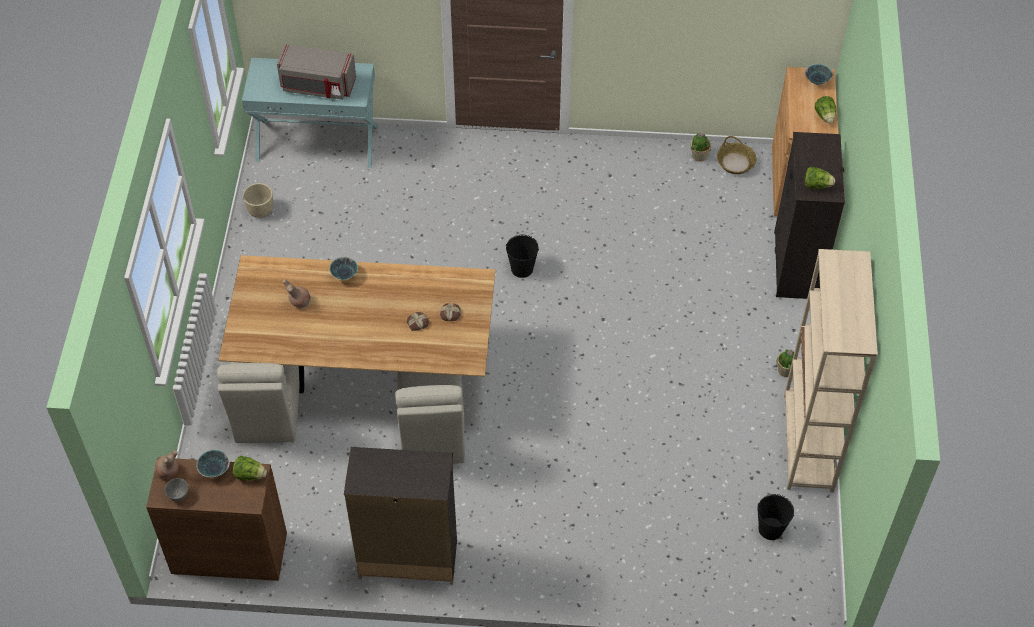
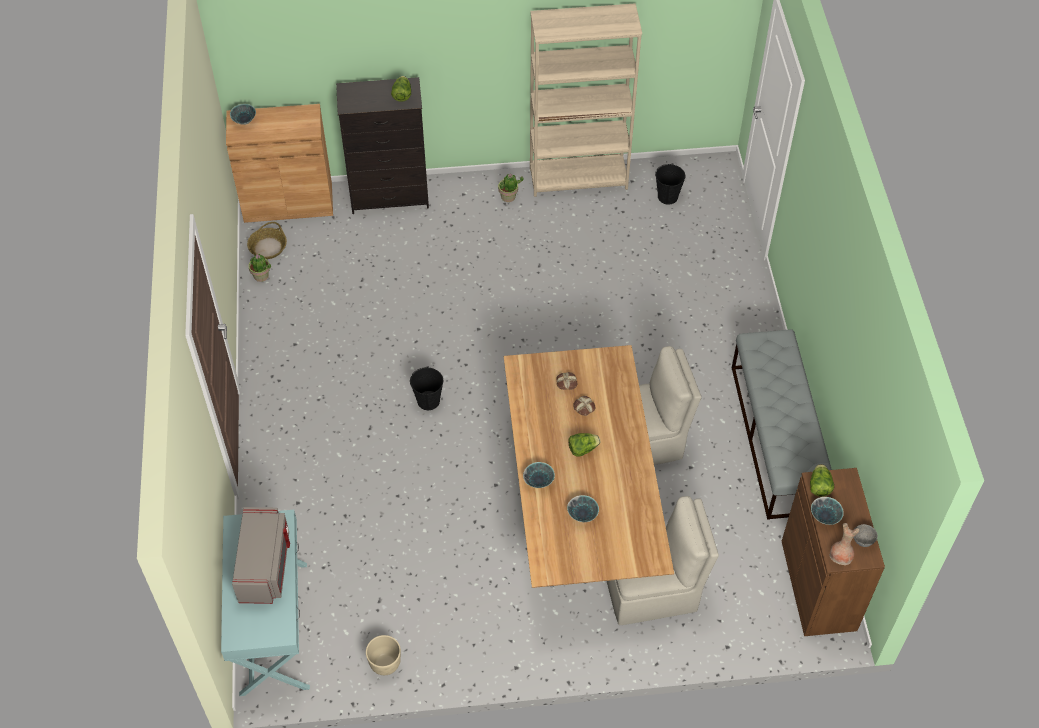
camera: 100 degrees left, 0 degrees up
brown vase [283,279,311,308] -> bowl [567,495,599,522]
black dresser [344,447,457,585] -> grey bench [732,329,832,520]
lettuce [815,96,836,123] -> lettuce moved to [568,433,600,457]

